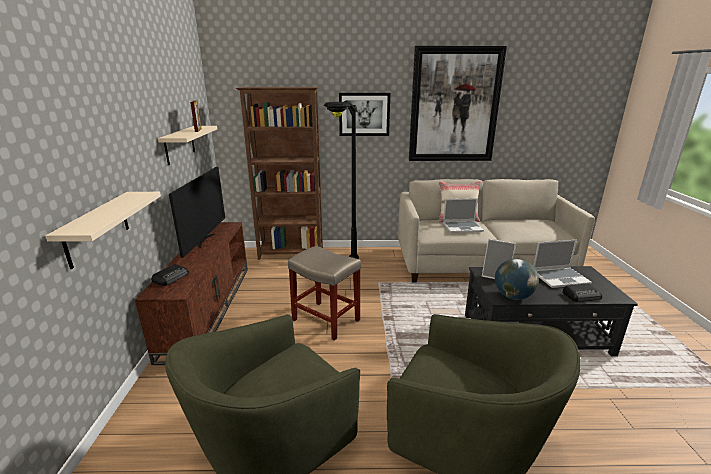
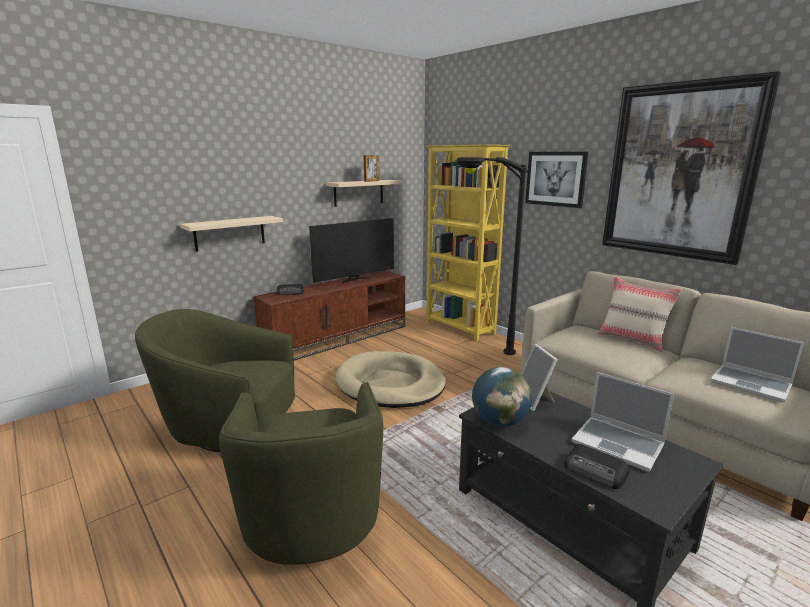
camera: 50 degrees right, 5 degrees down
brown bookcase [236,87,323,260] -> yellow bookcase [426,145,511,342]
beige stool [288,246,361,341] -> beige dog bed [336,351,446,408]
laptop [443,198,484,233] -> laptop moved to [711,327,804,402]

